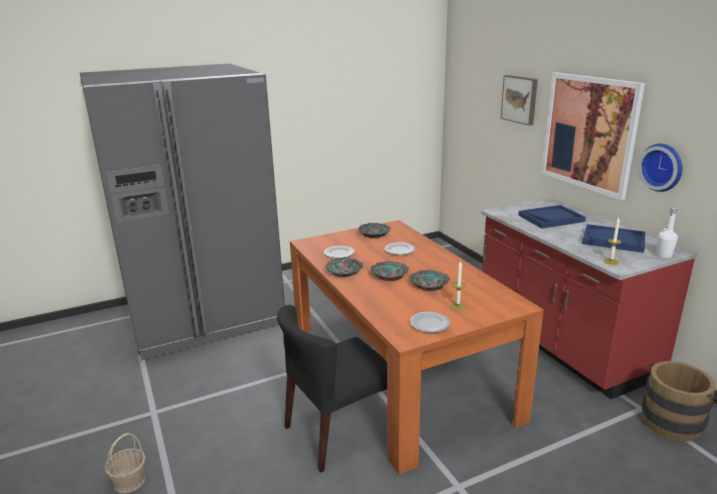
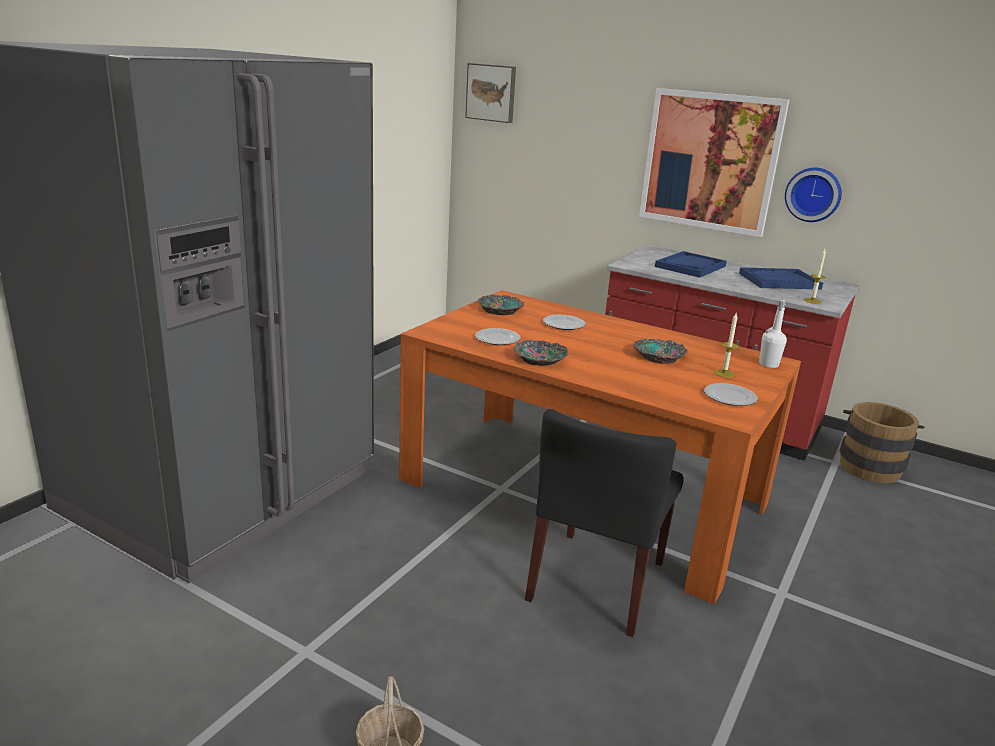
camera: 35 degrees left, 0 degrees up
bowl [370,261,409,281] -> none
picture [500,75,538,125] -> picture moved to [465,63,516,123]
white bottle [656,208,678,259] -> white bottle moved to [759,300,787,368]

